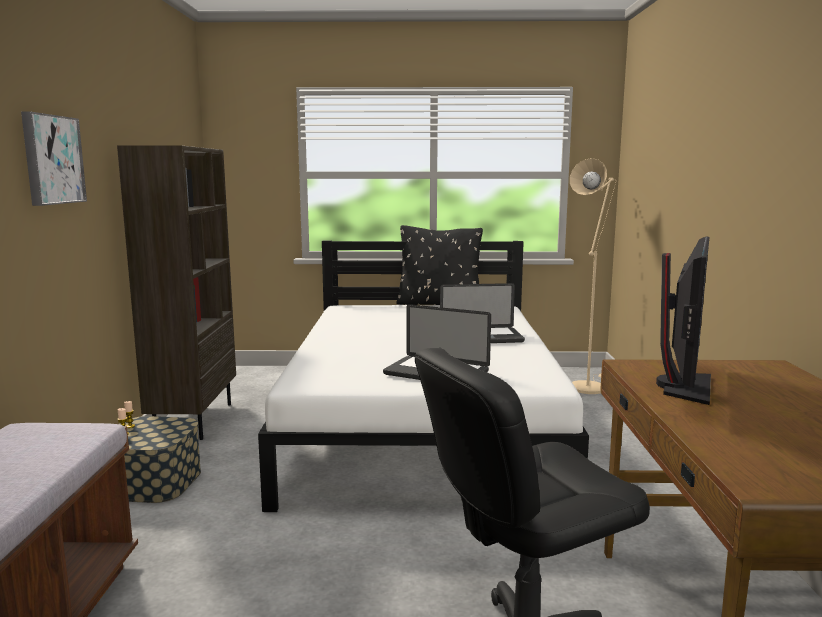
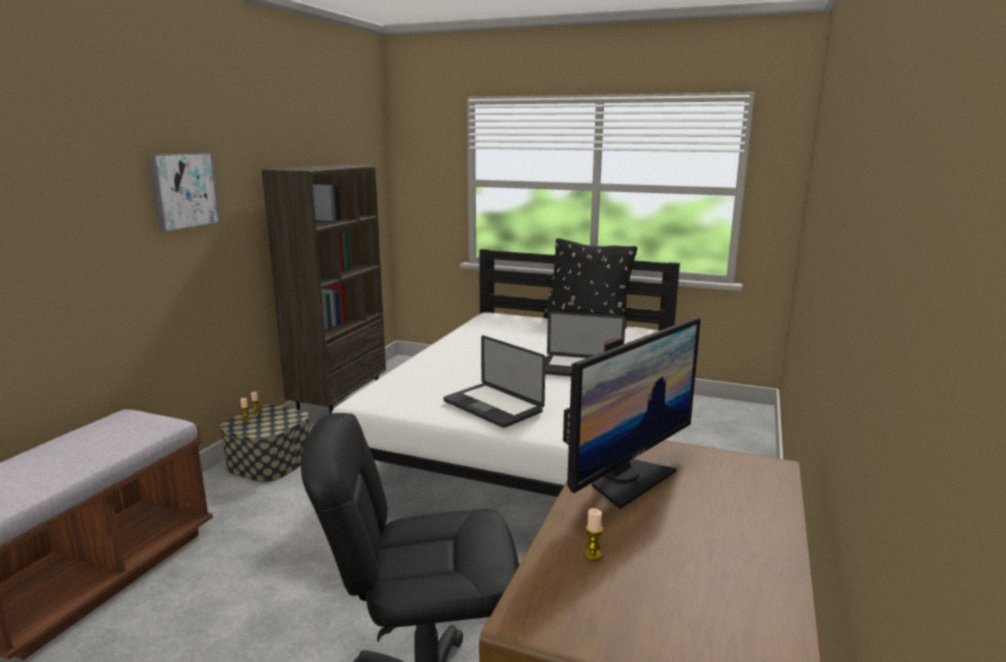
camera: 20 degrees right, 5 degrees up
beige floor lamp [570,158,616,394] -> none
none -> candle [585,508,603,561]

